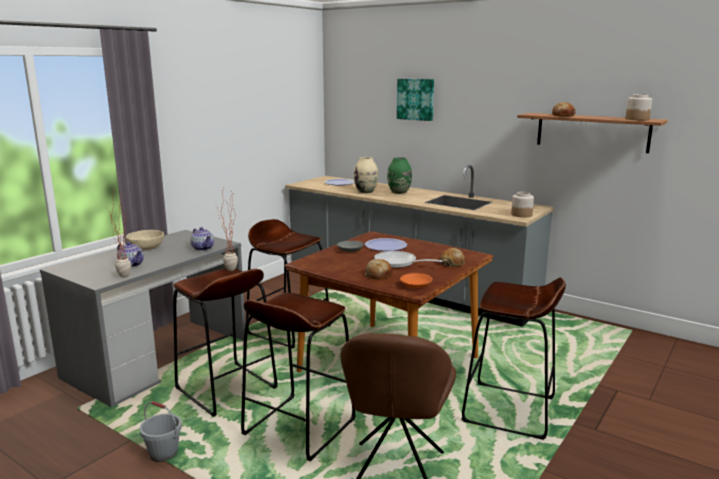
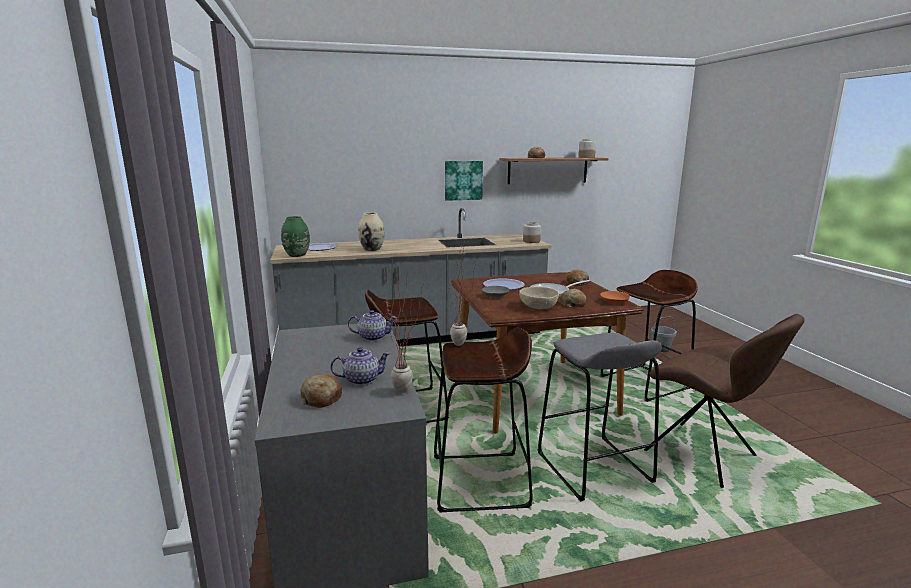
camera: 50 degrees left, 0 degrees up
beige bowl [126,230,164,250] -> beige bowl moved to [519,287,559,309]
grey bucket [139,401,182,462] -> grey bucket moved to [651,316,677,352]
brown stool [241,293,356,462] -> grey stool [538,333,662,501]
green vase [387,157,412,194] -> green vase moved to [281,216,310,257]
picture [397,79,434,121] -> picture moved to [445,161,483,201]
none -> bread [300,374,342,408]

